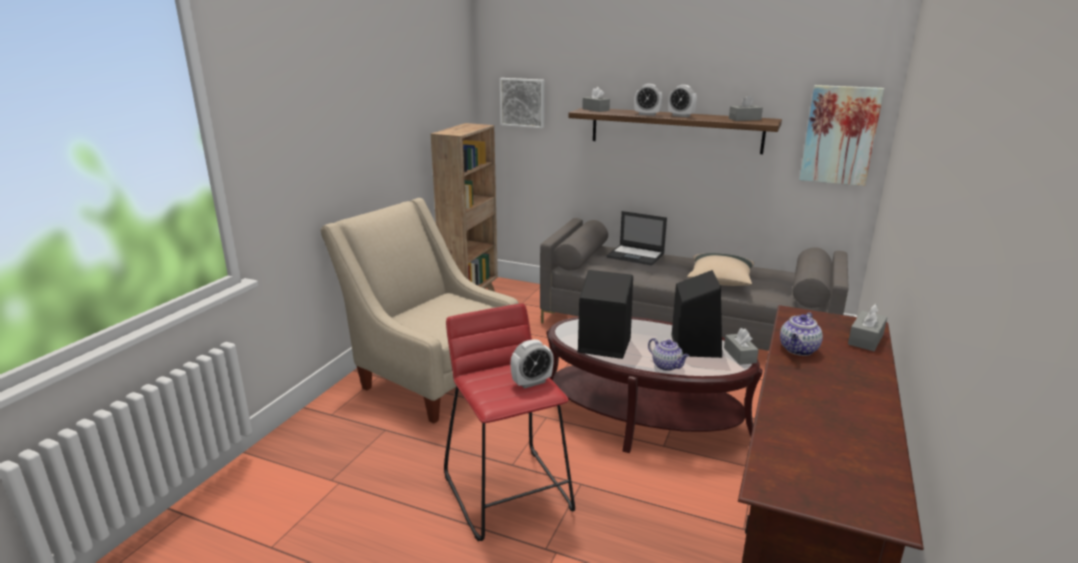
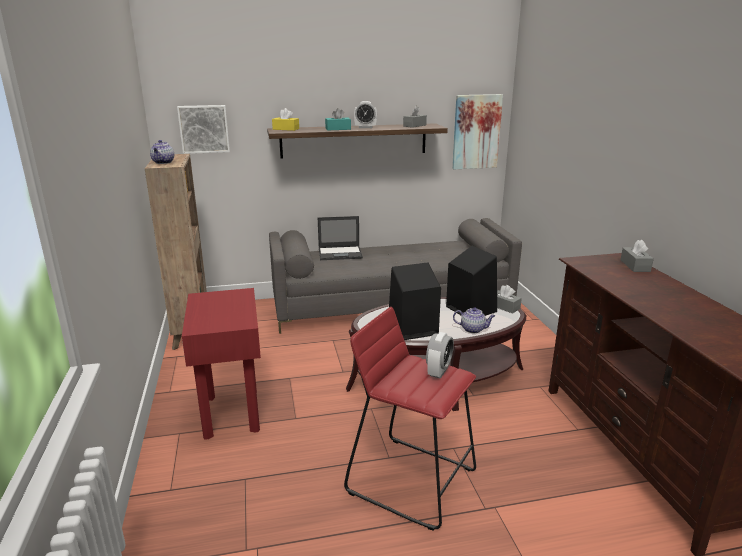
camera: 35 degrees left, 0 degrees up
beige armchair [321,198,519,424] -> red side table [182,288,261,440]
grey tissue box [582,87,610,112] -> yellow tissue box [272,108,299,131]
alarm clock [634,84,663,116] -> turquoise tissue box [325,108,351,130]
beige pillow [687,253,754,286] -> none
teapot [780,312,823,356] -> teapot moved to [150,140,174,164]

